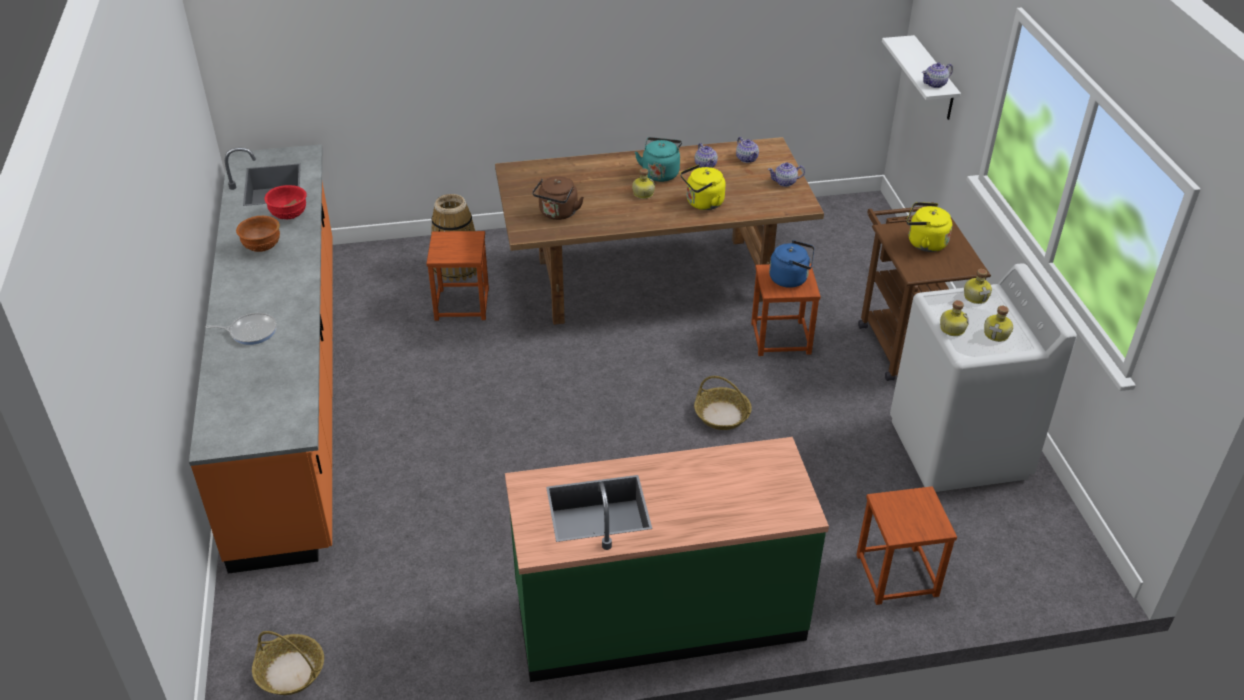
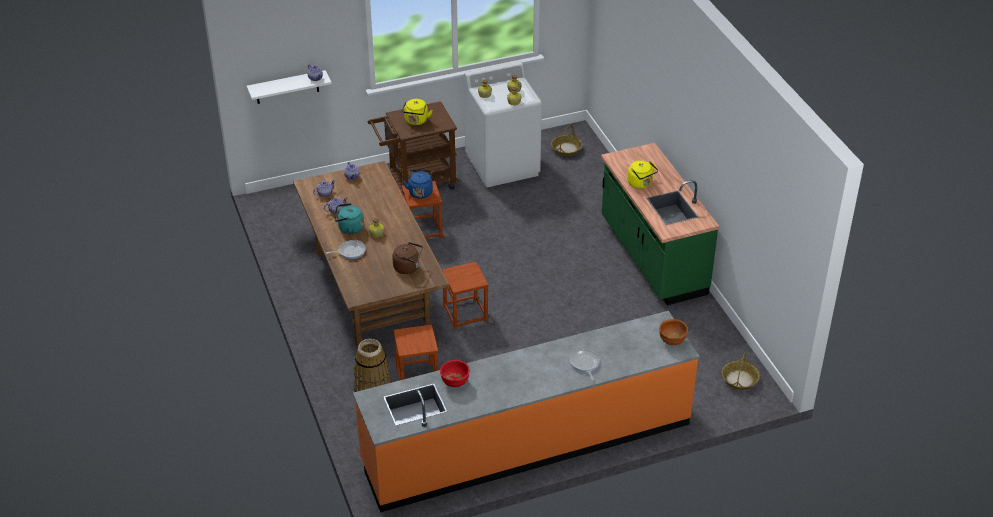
camera: 100 degrees left, 0 degrees up
brown bowl [236,216,280,252] -> brown bowl moved to [659,319,688,345]
yellow kettle [680,165,726,210] -> yellow kettle moved to [627,160,658,189]
basket [694,376,752,430] -> basket moved to [551,125,582,156]
brown stool [857,486,957,605] -> brown stool moved to [442,262,489,329]
none -> frying pan [326,240,366,259]

